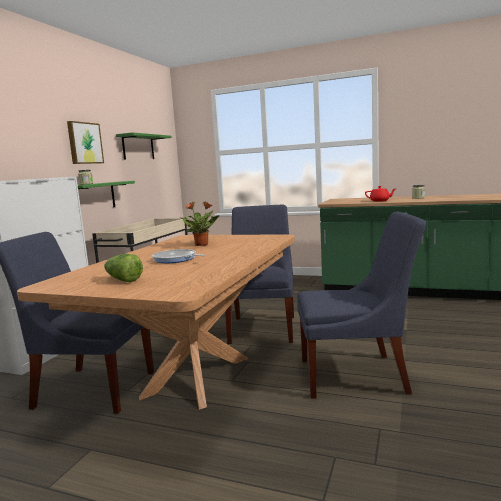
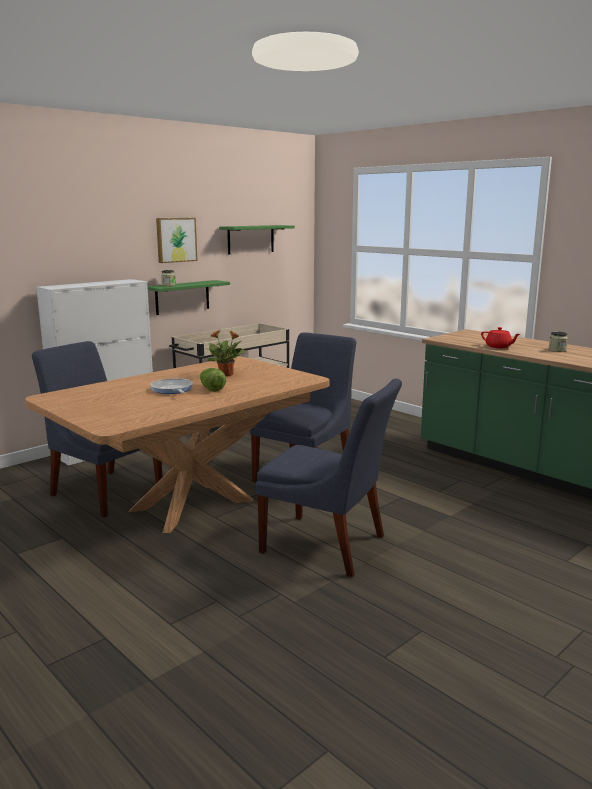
camera: 25 degrees right, 5 degrees up
lettuce [104,254,143,282] -> lettuce moved to [200,368,226,392]

